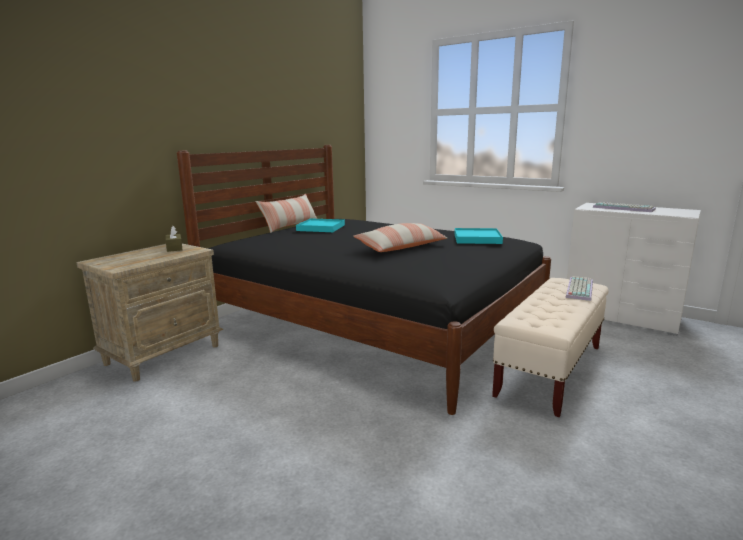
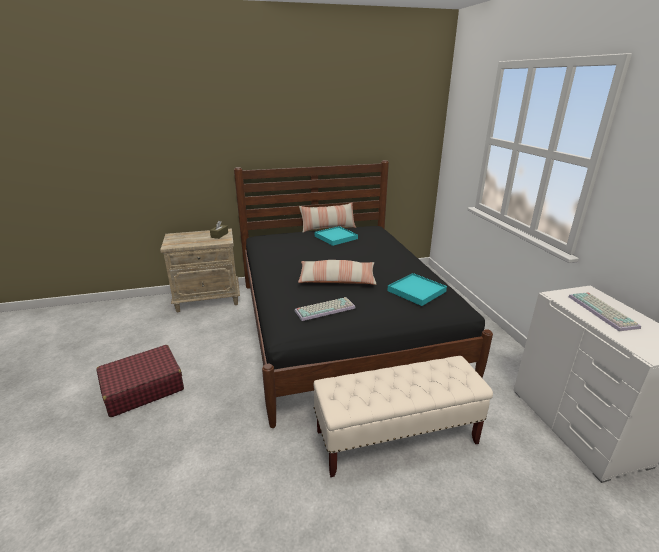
camera: 40 degrees right, 10 degrees up
keyboard [565,276,593,301] -> keyboard moved to [295,297,356,321]
none -> red suitcase [96,345,184,417]

